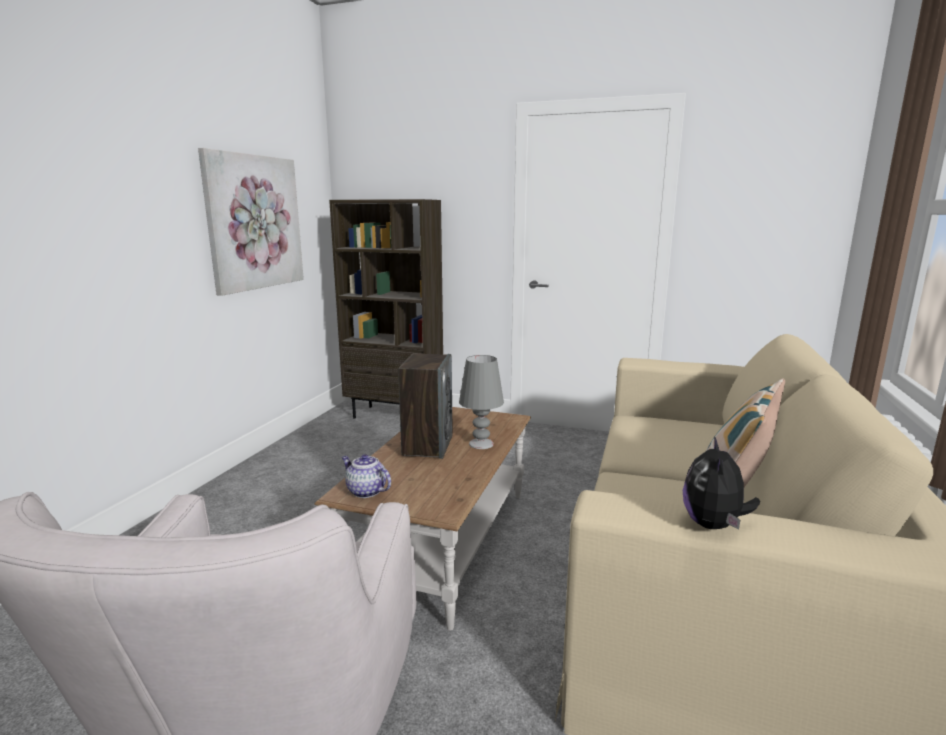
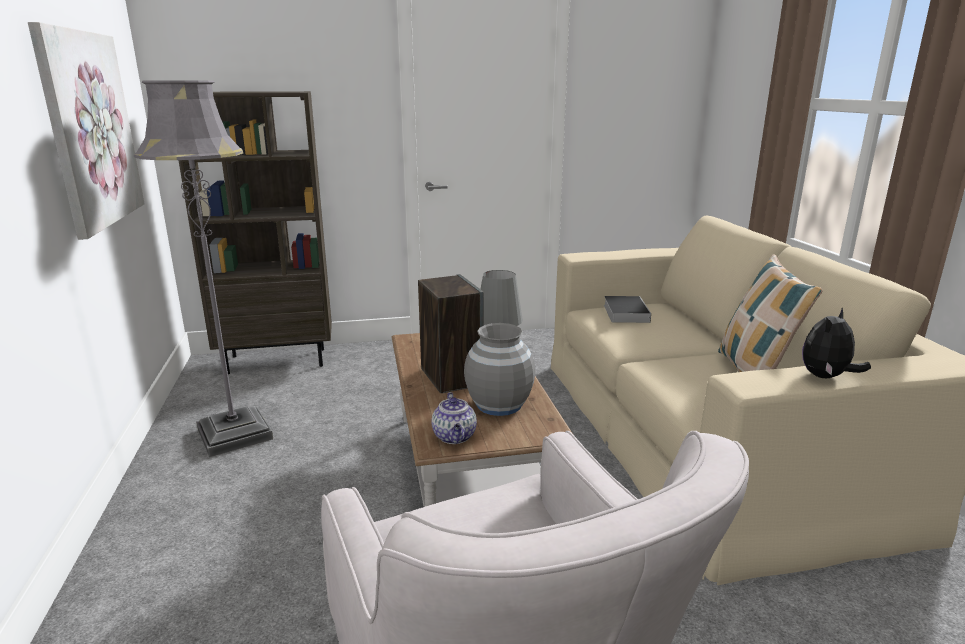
camera: 30 degrees left, 5 degrees up
teapot [341,454,391,498] -> teapot turned 105 degrees counterclockwise [431,392,477,444]
plush toy [683,436,760,530] -> plush toy turned 60 degrees clockwise [802,308,871,378]
none -> grey floor lamp [134,81,273,457]
none -> grey vase [464,323,535,416]
none -> book [604,296,651,323]

